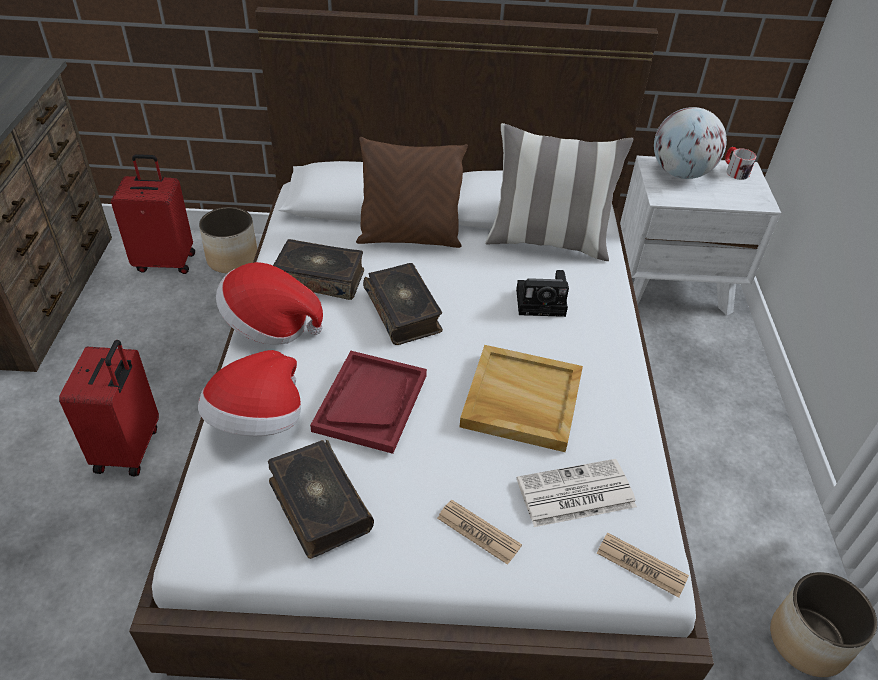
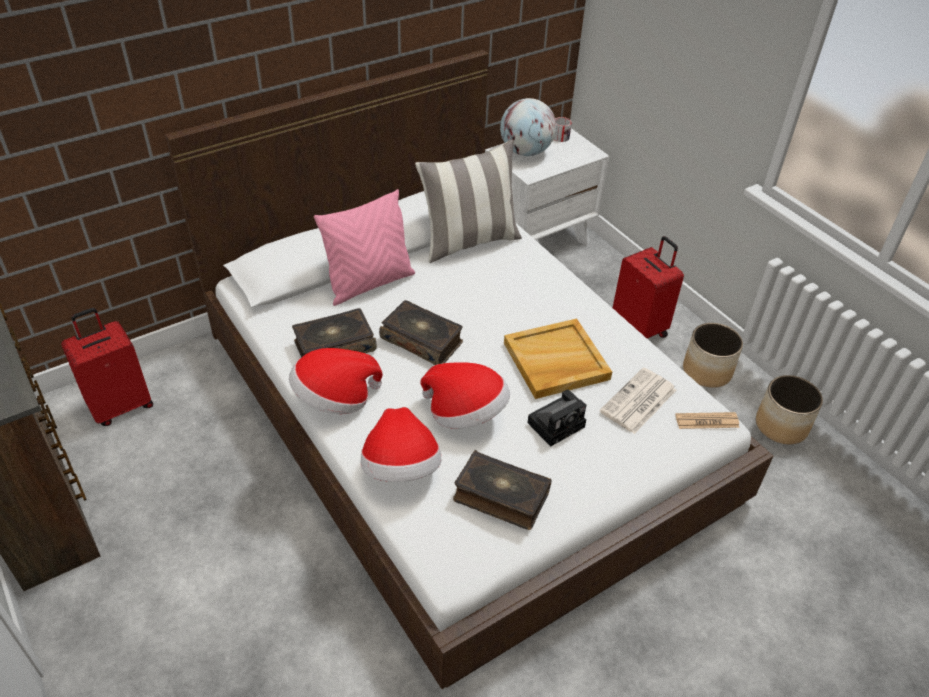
camera: 35 degrees left, 0 degrees up
red suitcase [59,340,159,477] -> red suitcase moved to [613,236,684,339]
planter [199,207,257,273] -> planter moved to [683,323,743,388]
red tray [310,351,427,454] -> hat [420,362,510,429]
brown pillow [356,137,468,248] -> pink pillow [314,189,415,306]
newspaper [437,500,522,565] -> none
camera [516,270,569,317] -> camera moved to [527,389,586,447]

